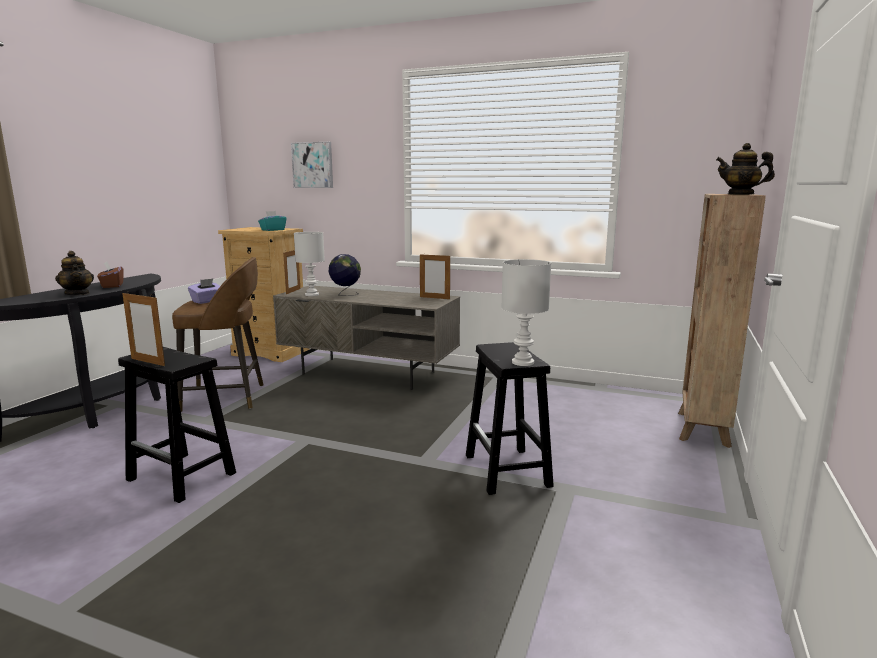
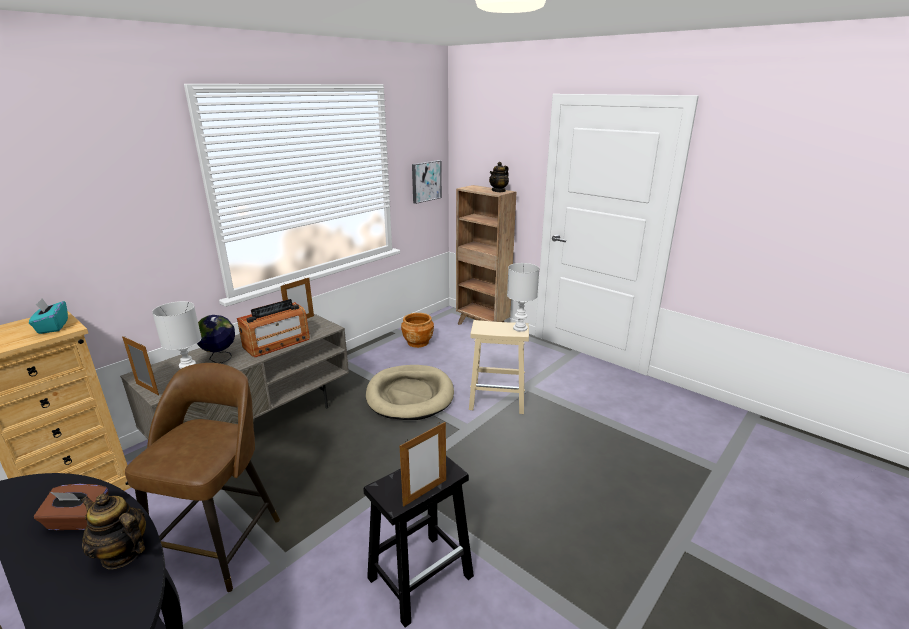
camera: 70 degrees left, 10 degrees up
teapot [55,251,94,295] -> teapot turned 135 degrees counterclockwise [81,494,146,569]
purple tissue box [188,278,220,304] -> none
picture [291,142,333,188] -> picture moved to [412,160,442,204]
black stool [466,342,554,495] -> beige stool [469,320,529,414]
none -> radio [237,299,310,357]
none -> beige dog bed [366,365,454,420]
none -> brown planter [401,313,434,348]

